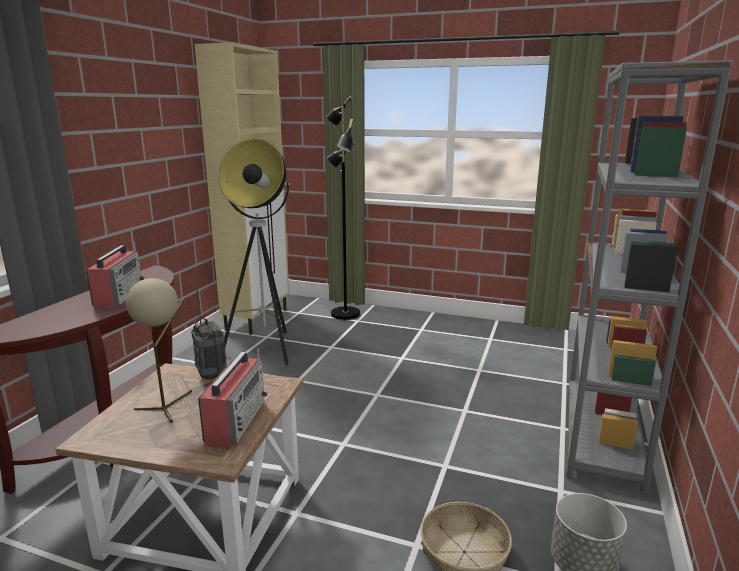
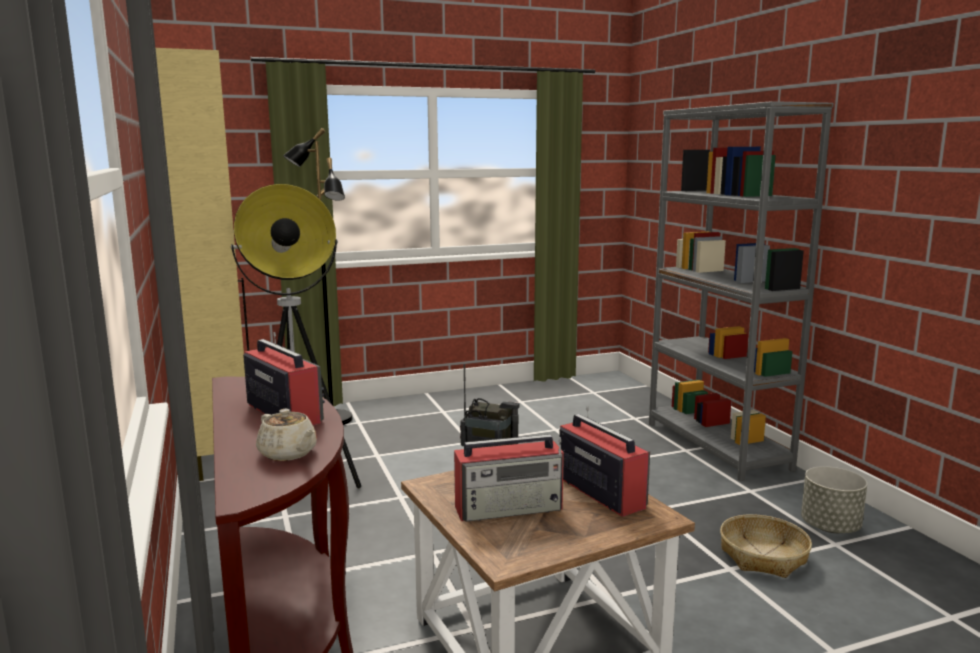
camera: 40 degrees left, 5 degrees down
beige table lamp [126,278,192,423] -> radio [454,434,564,522]
none -> beige teapot [256,409,317,461]

